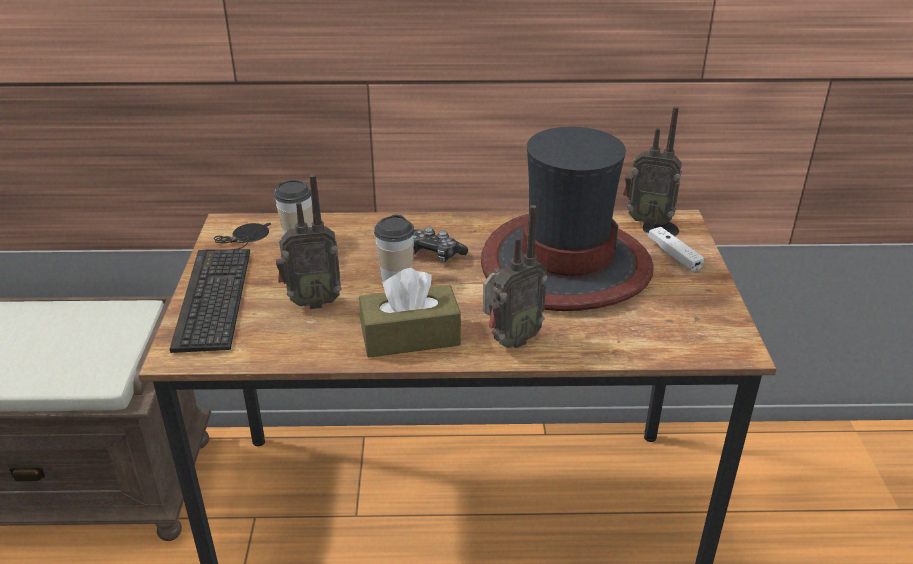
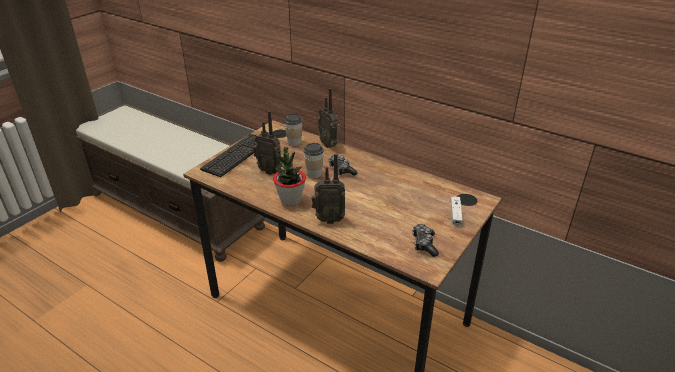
camera: 35 degrees right, 0 degrees up
brown tissue box [359,268,461,358] -> potted plant [273,147,306,206]
hat [481,127,654,311] -> none
radio [623,106,682,227] -> radio moved to [318,88,340,148]
none -> game controller [412,224,439,257]

